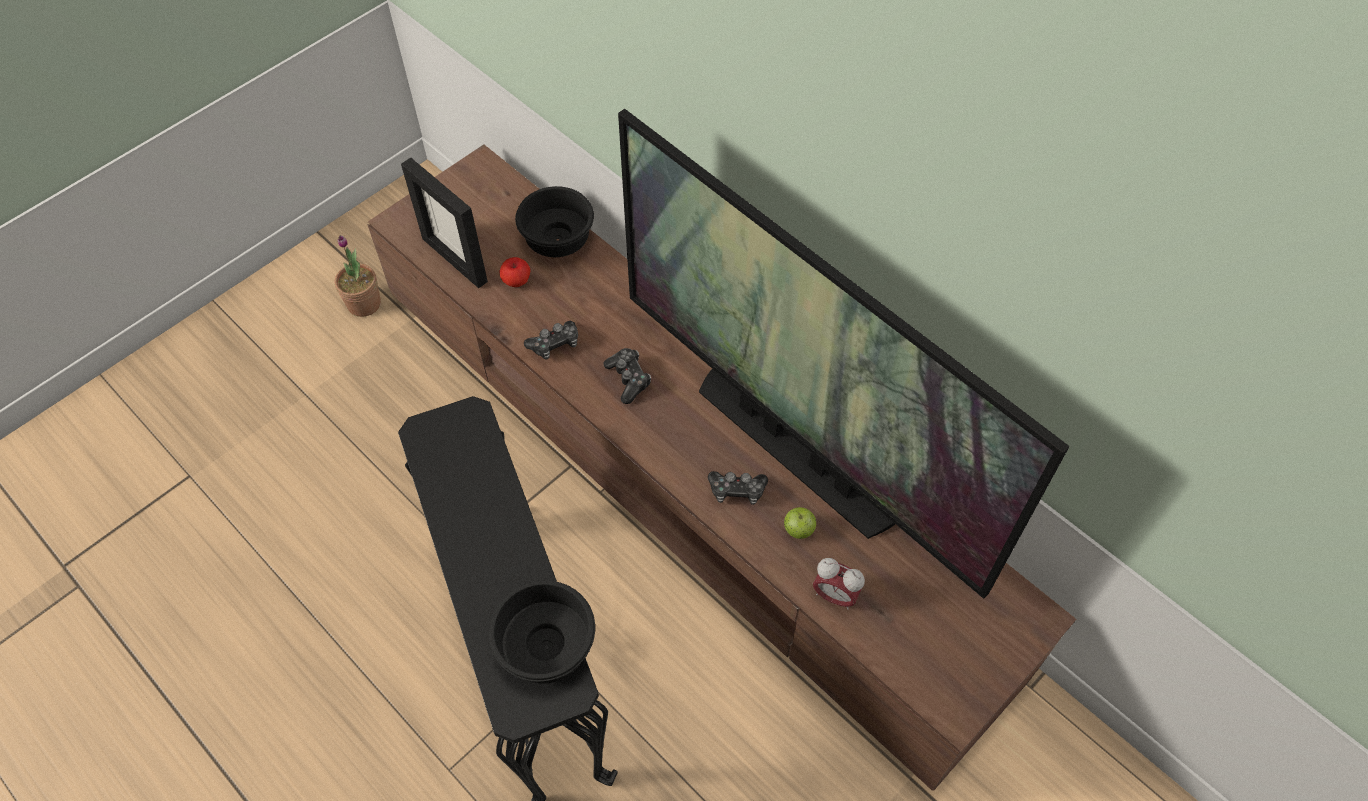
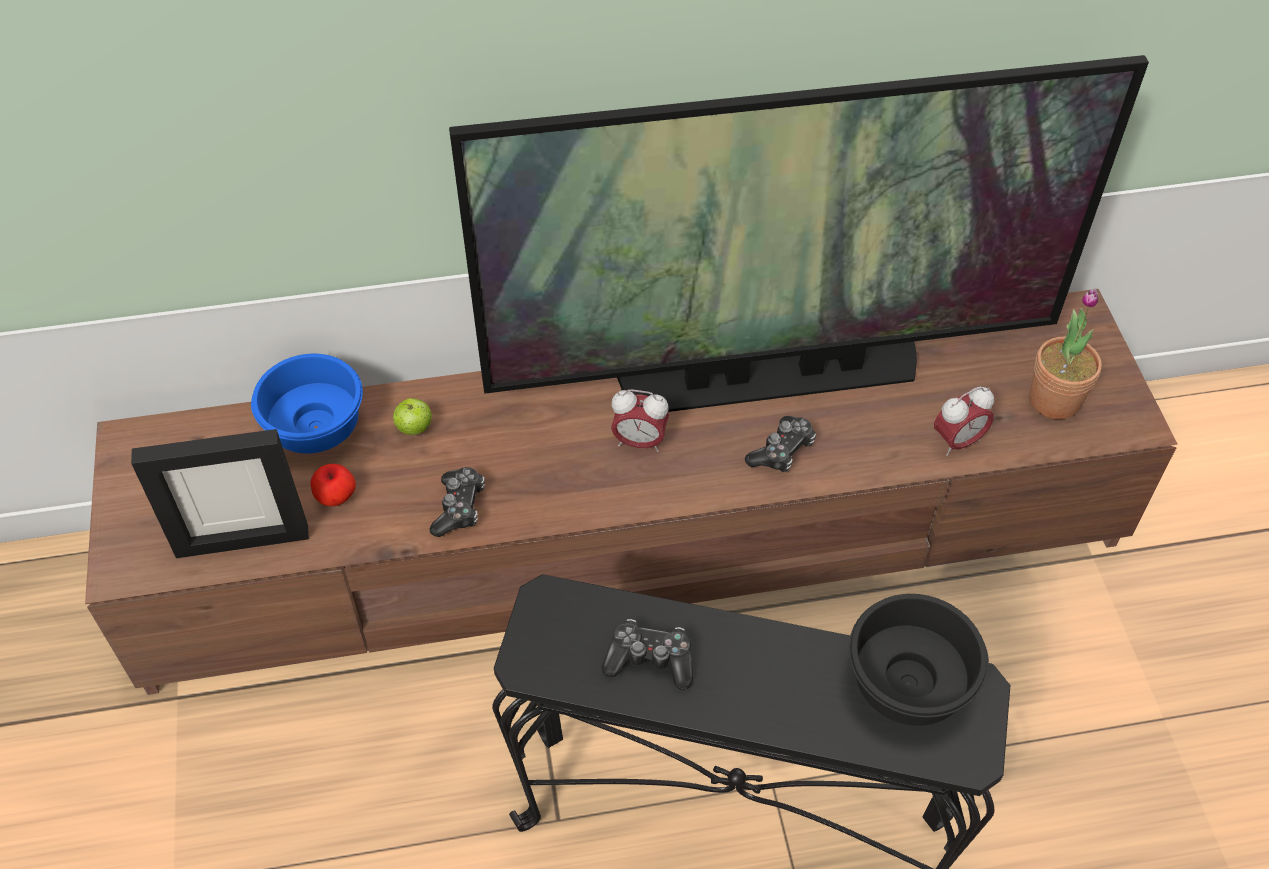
camera: 55 degrees left, 5 degrees down
potted plant [334,235,381,317] -> potted plant moved to [1029,289,1102,419]
black bowl [515,186,594,257] -> blue bowl [251,354,363,454]
game controller [603,348,651,404] -> game controller moved to [602,619,693,690]
apple [784,507,816,539] -> apple moved to [393,398,432,435]
none -> alarm clock [611,389,669,452]

